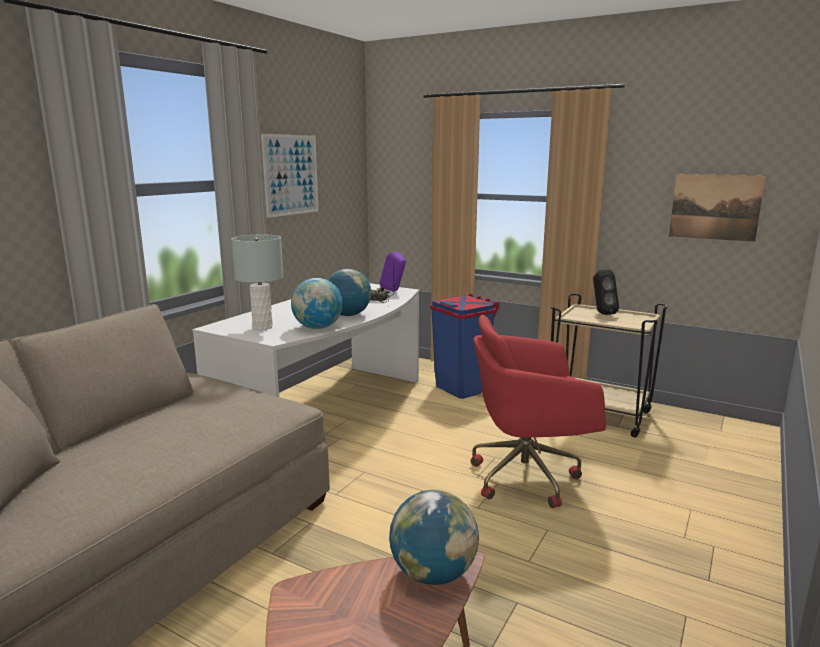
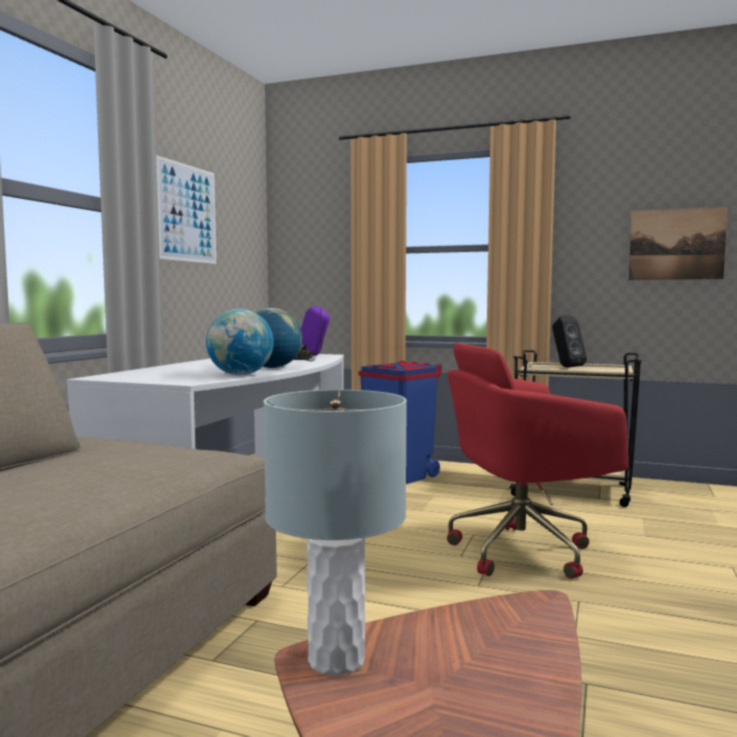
camera: 10 degrees left, 10 degrees down
grey table lamp [231,235,283,330] -> grey table lamp moved to [263,390,407,676]
globe [389,490,479,585] -> none

